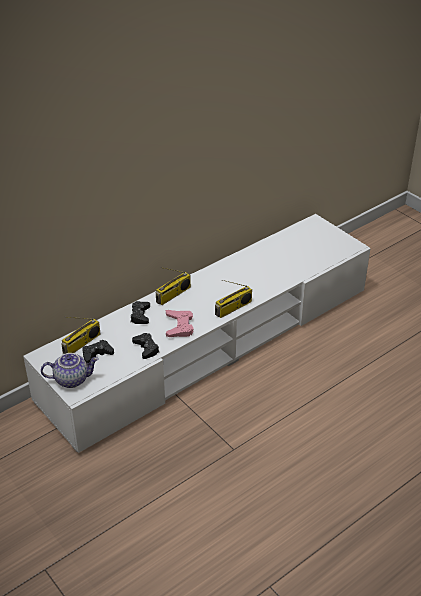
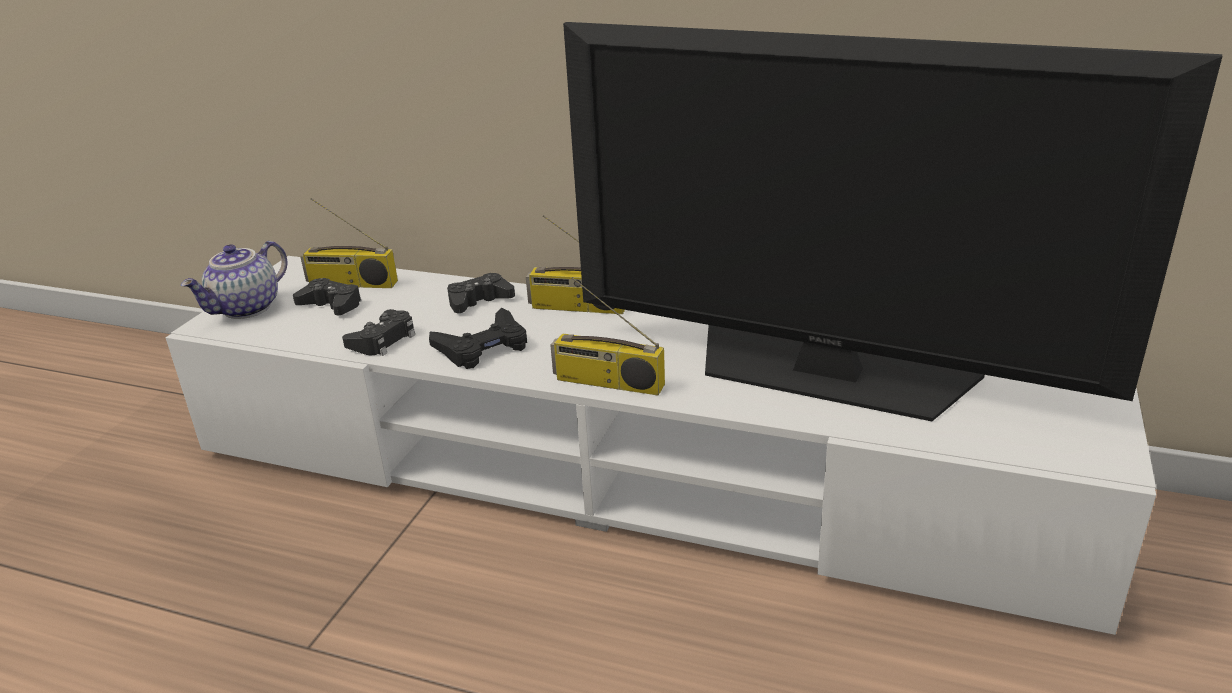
camera: 60 degrees right, 10 degrees down
teapot [41,353,99,388] -> teapot turned 75 degrees clockwise [181,241,287,319]
pink game controller [166,310,194,337] -> black game controller [429,308,527,369]
none -> television [563,22,1222,421]

